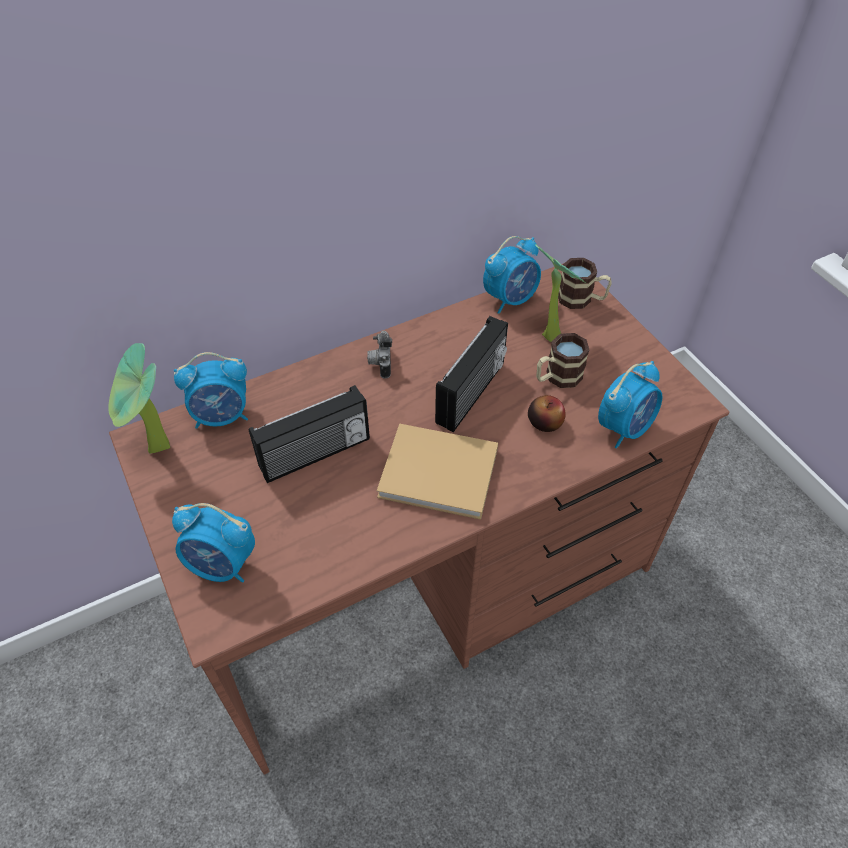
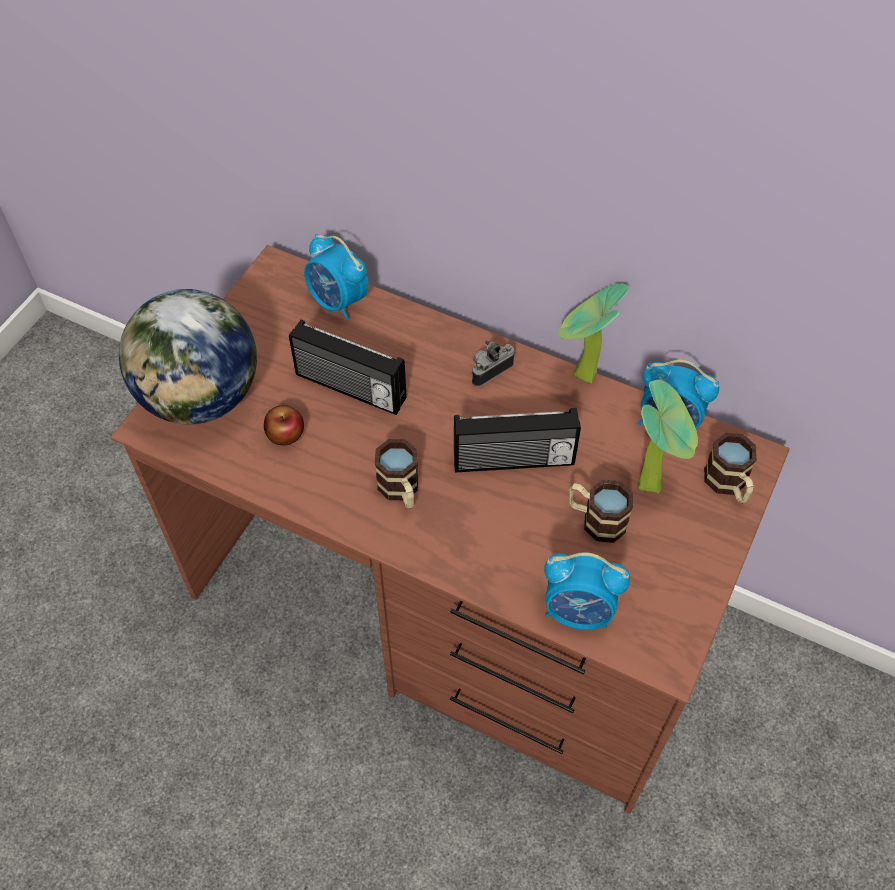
camera: 55 degrees right, 5 degrees up
potted plant [108,343,170,454] -> potted plant moved to [558,283,629,384]
alarm clock [172,503,255,583] -> globe [119,289,257,424]
beige book [377,423,498,520] -> mug [375,439,418,509]
apple [528,395,566,432] -> apple moved to [264,405,304,445]

